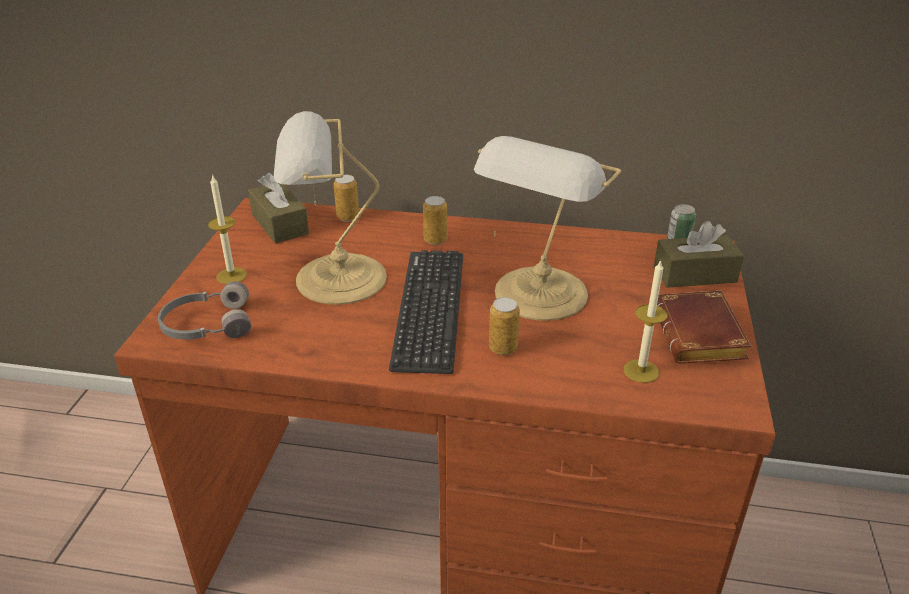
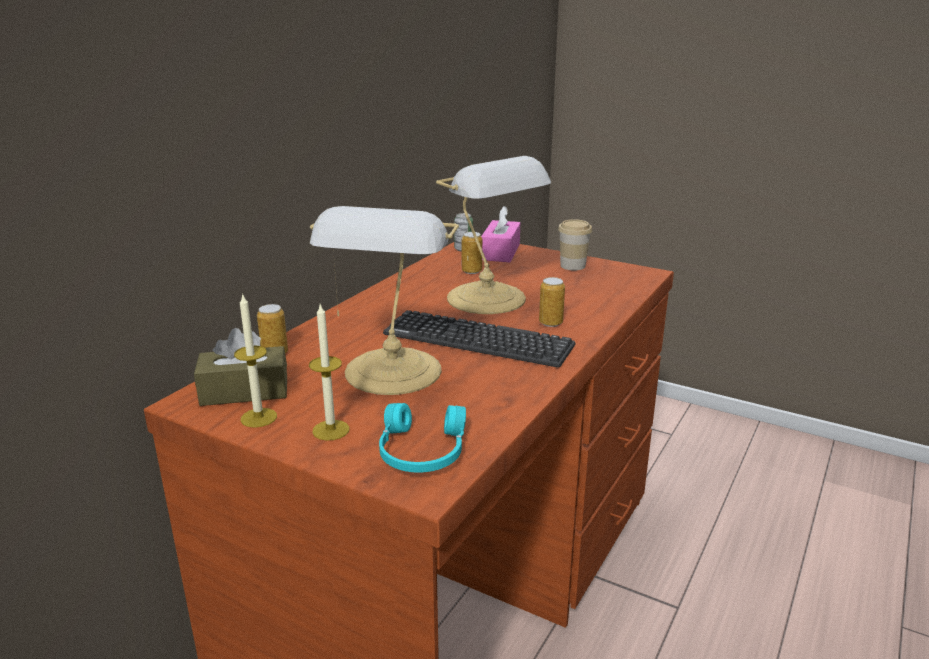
camera: 70 degrees left, 10 degrees down
grey headphones [158,281,251,340] -> turquoise headphones [379,403,466,473]
can [423,196,447,245] -> can moved to [462,232,482,274]
candle [624,260,667,383] -> candle moved to [234,293,277,428]
brown tissue box [654,221,744,288] -> pink tissue box [481,206,520,262]
brown book [657,291,751,364] -> cup [558,219,592,270]

